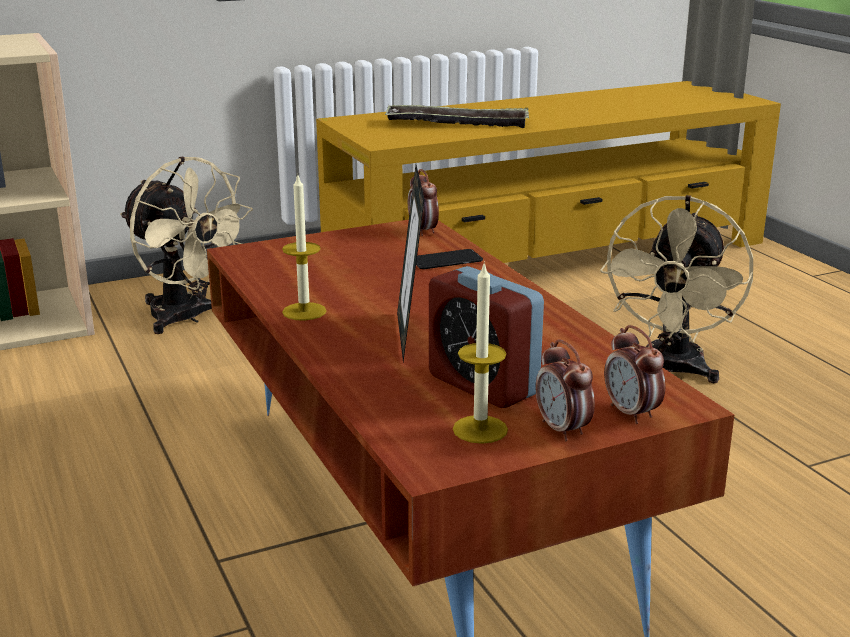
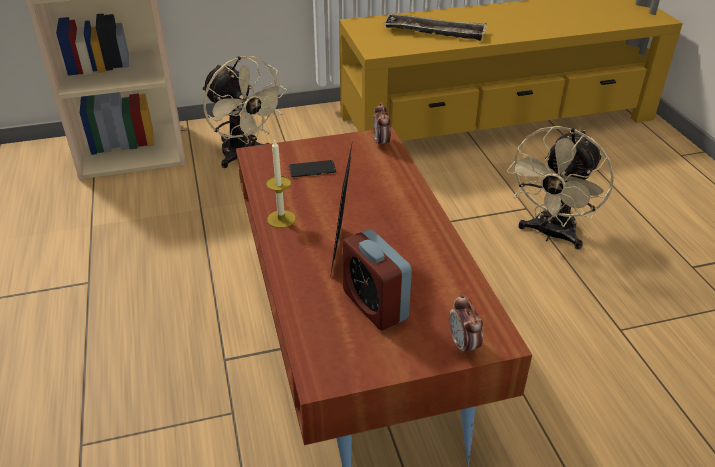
camera: 10 degrees right, 15 degrees up
phone [416,249,483,269] -> phone moved to [289,160,336,177]
candle [453,261,508,444] -> none
alarm clock [535,339,595,441] -> none

